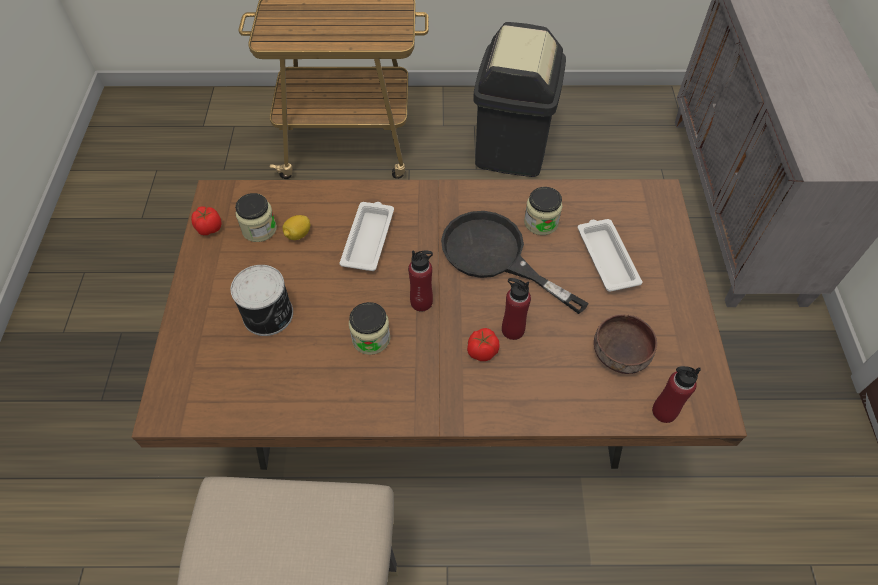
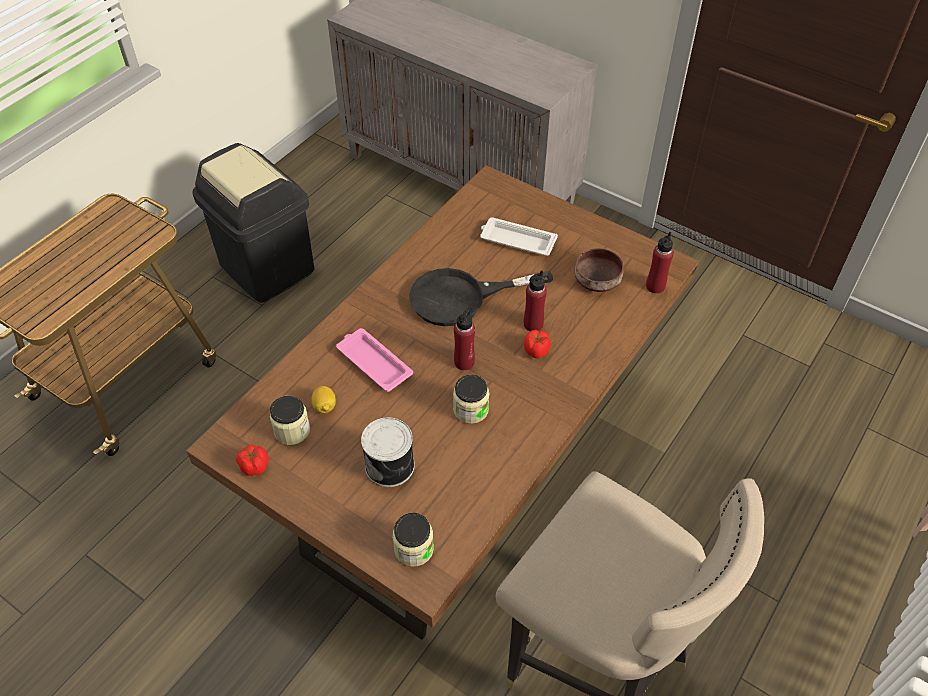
camera: 55 degrees left, 5 degrees down
white tray [340,202,394,271] -> pink tray [336,328,413,392]
jar [524,187,562,235] -> jar moved to [392,513,434,567]

